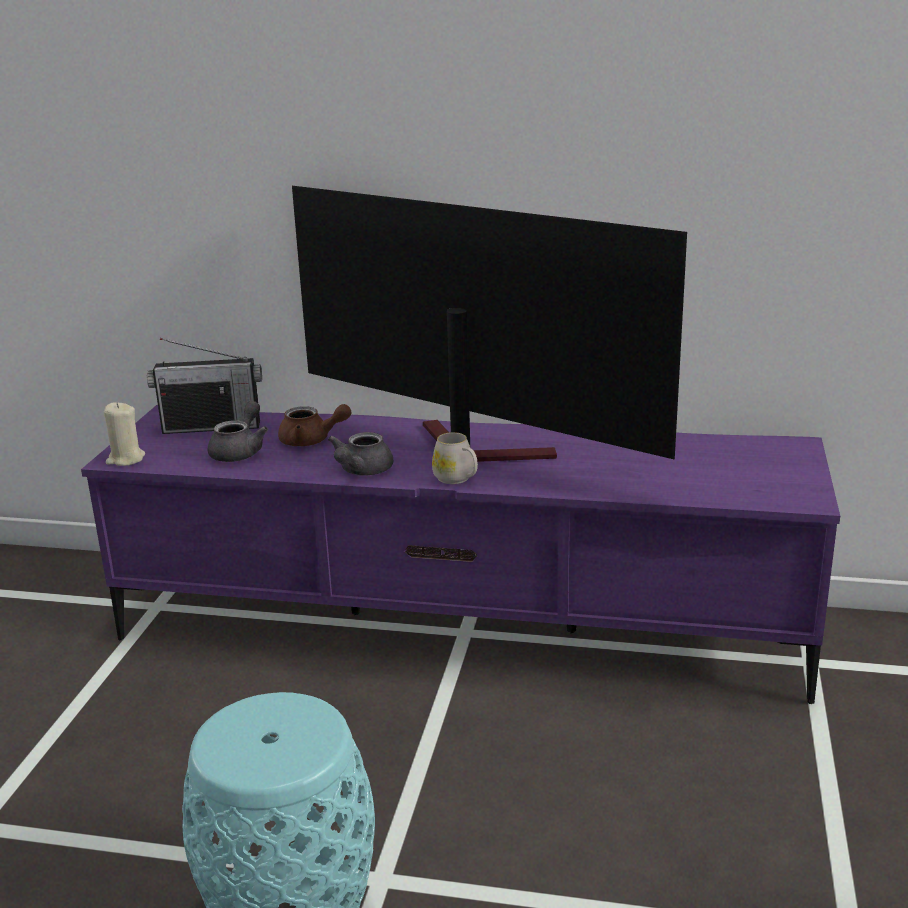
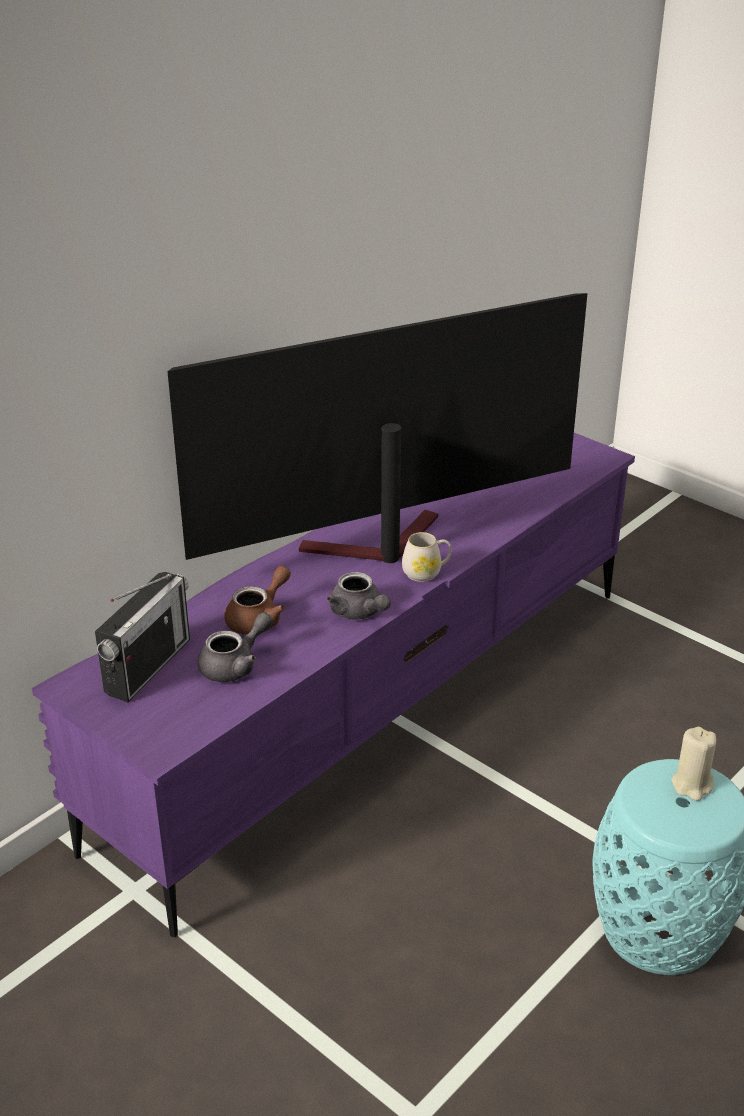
camera: 60 degrees left, 10 degrees up
beige candle [104,402,145,466] -> beige candle moved to [671,727,716,801]
grey teapot [208,401,268,462] -> grey teapot turned 90 degrees clockwise [198,612,273,682]

